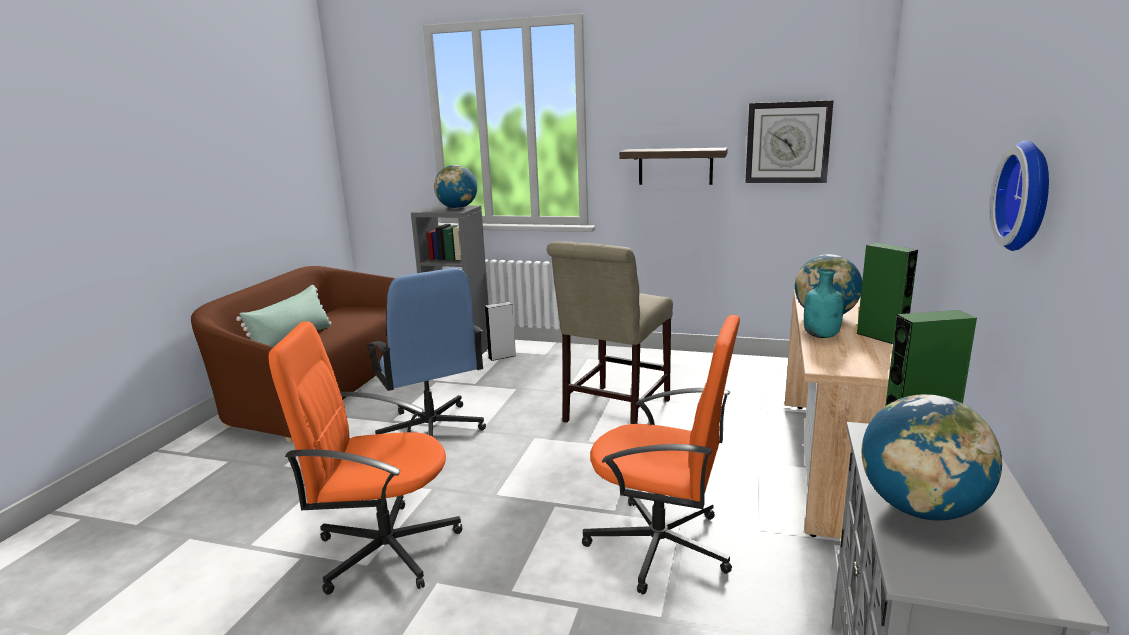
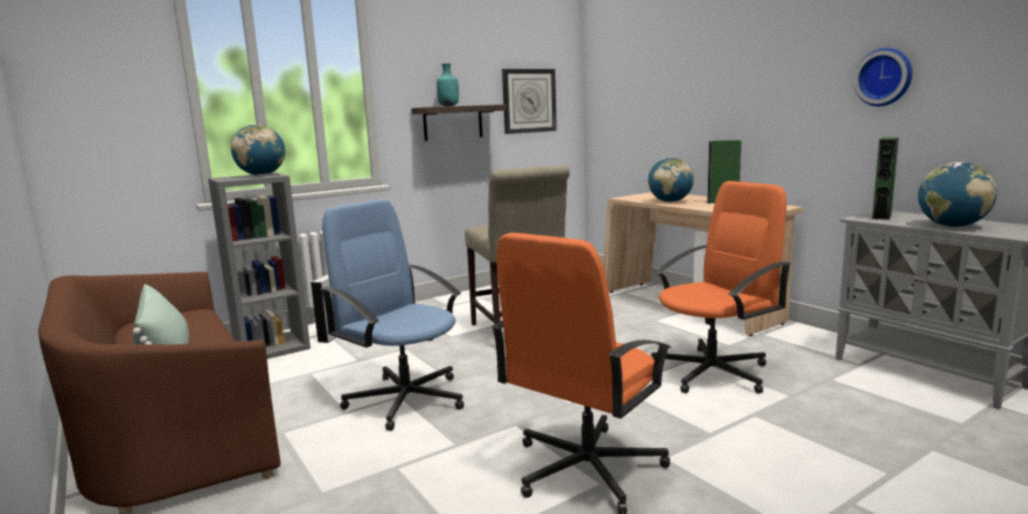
camera: 50 degrees left, 5 degrees down
blue office chair [366,268,486,437] -> blue office chair turned 150 degrees counterclockwise [320,199,464,431]
turquoise bottle [804,269,844,338] -> turquoise bottle moved to [437,63,459,106]

